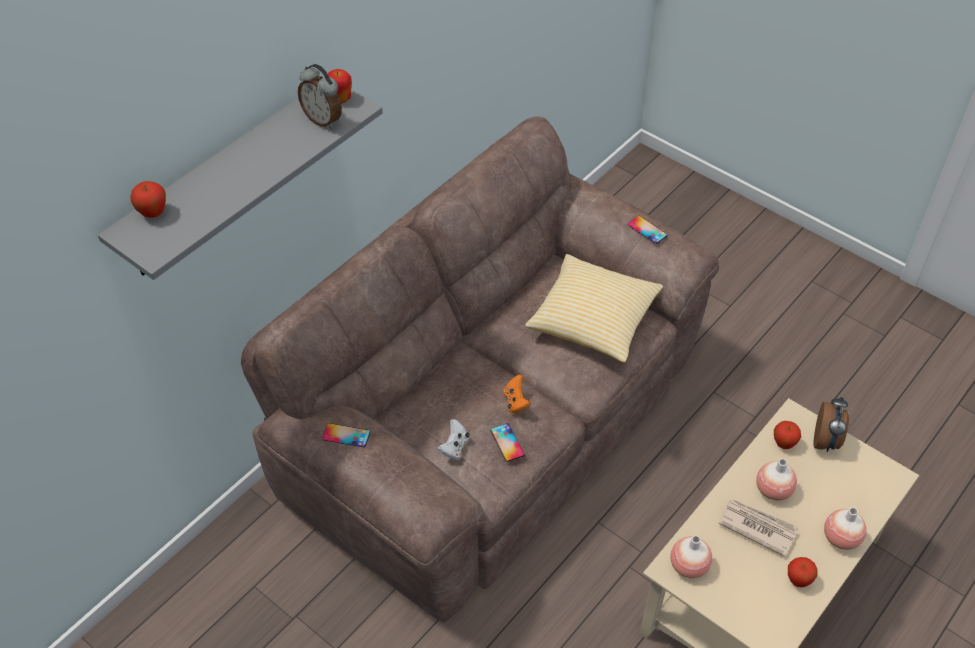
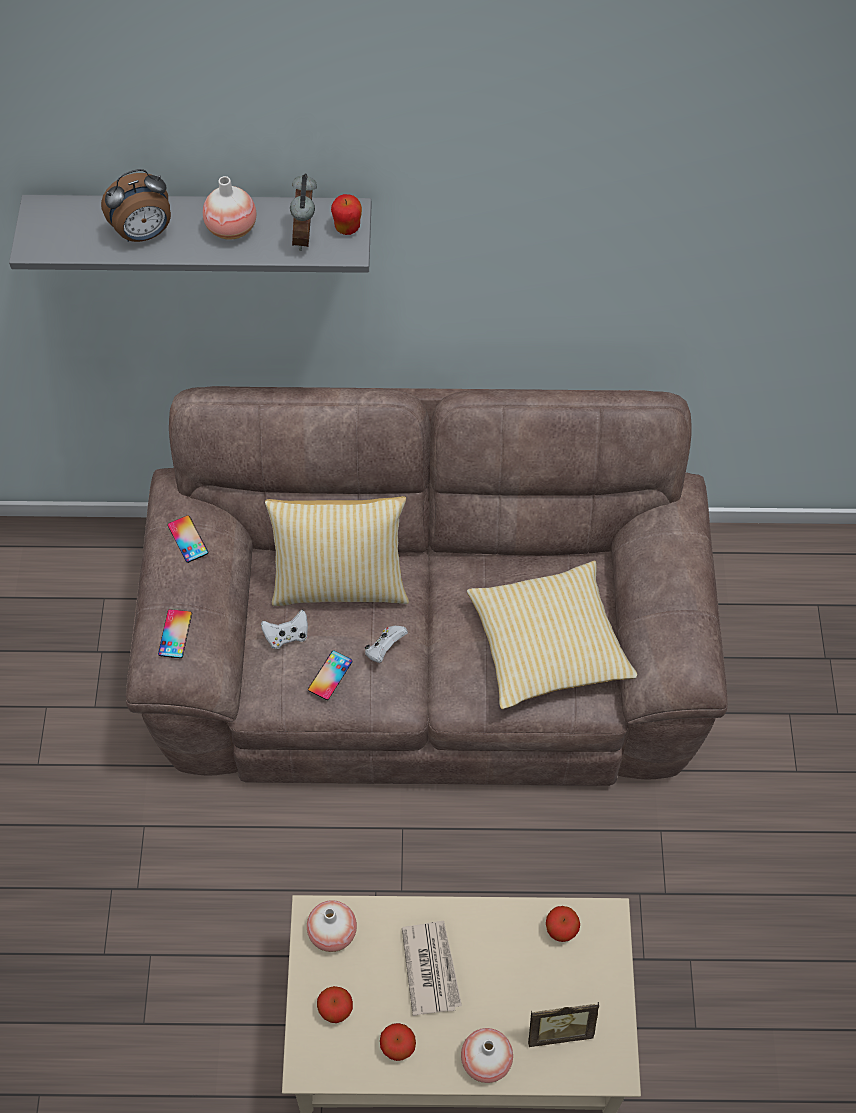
camera: 50 degrees right, 10 degrees up
apple [130,181,166,218] -> apple moved to [317,986,353,1023]
orange game controller [503,375,531,413] -> white game controller [365,626,408,663]
phone [628,216,668,244] -> phone moved to [158,609,192,658]
vase [756,459,797,500] -> vase moved to [203,176,256,240]
alarm clock [813,396,849,452] -> alarm clock moved to [101,169,171,242]
none -> pillow [265,496,409,606]
none -> picture frame [528,1002,599,1047]

